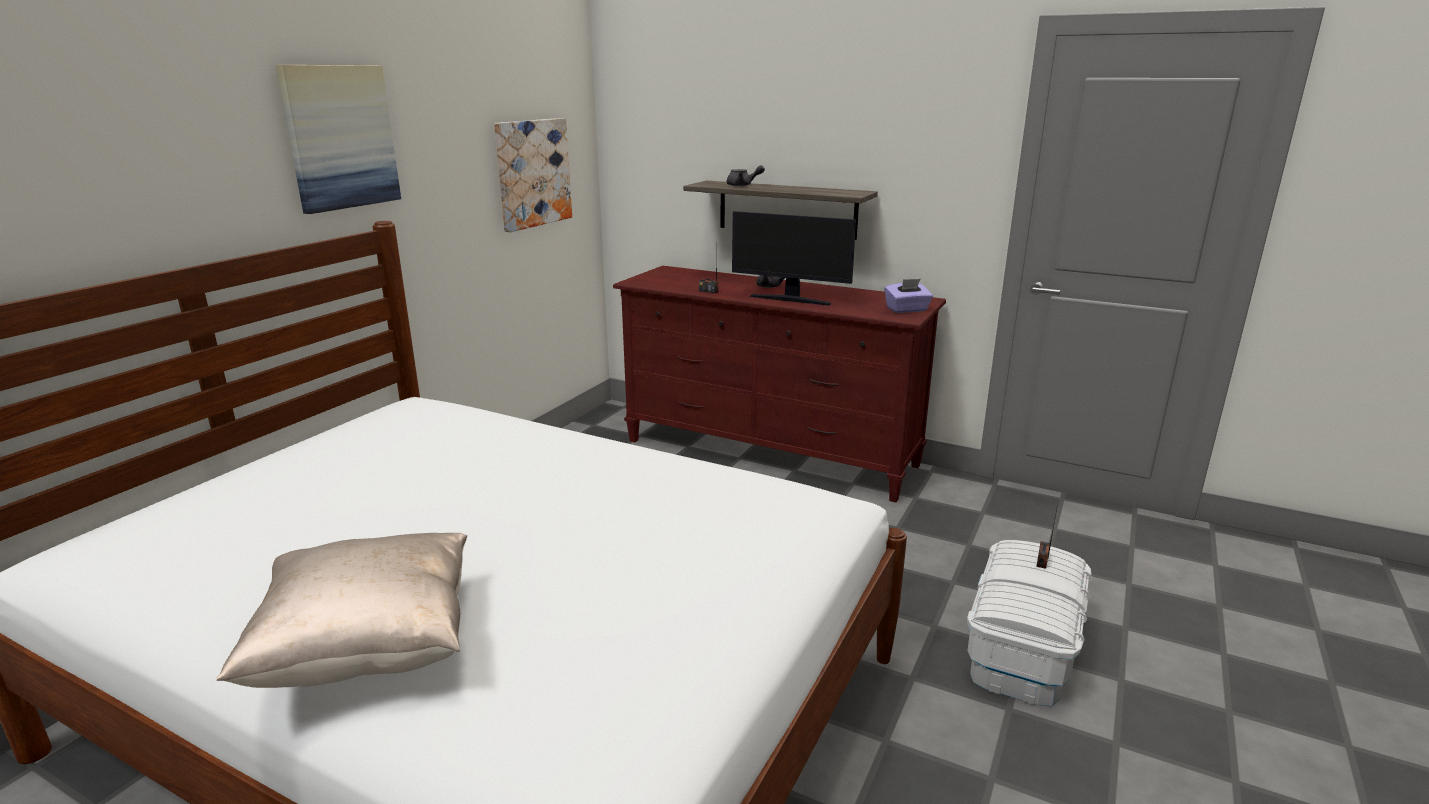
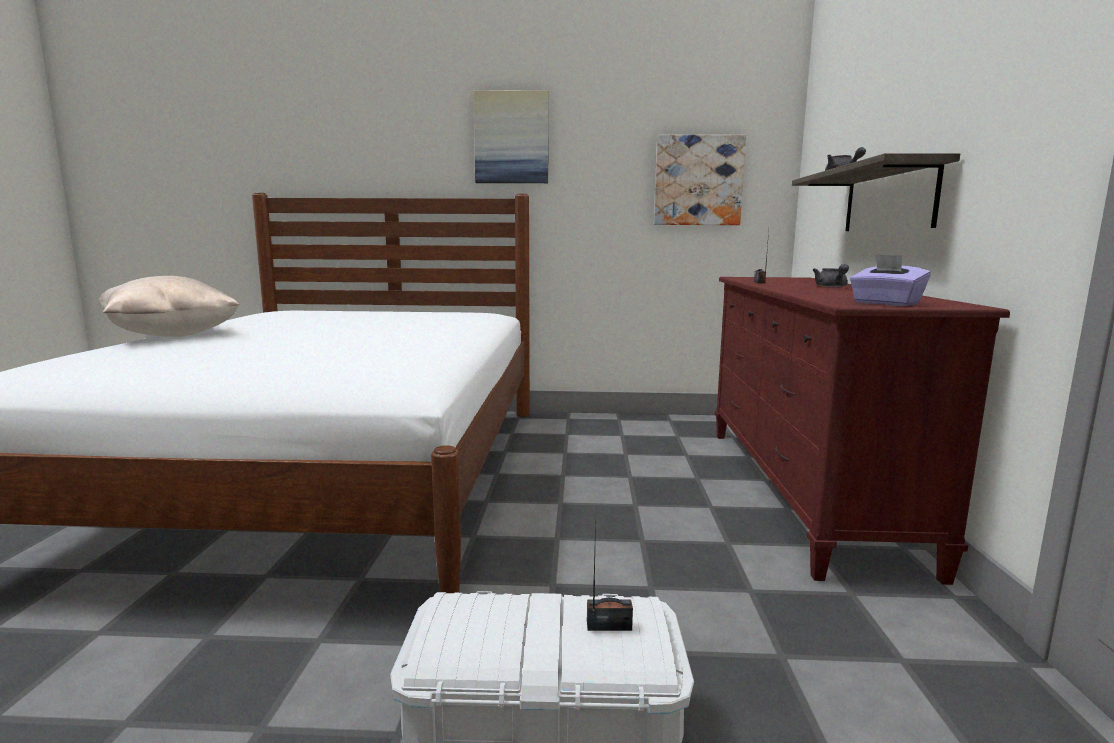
camera: 65 degrees right, 10 degrees down
monitor [732,211,856,305] -> none

